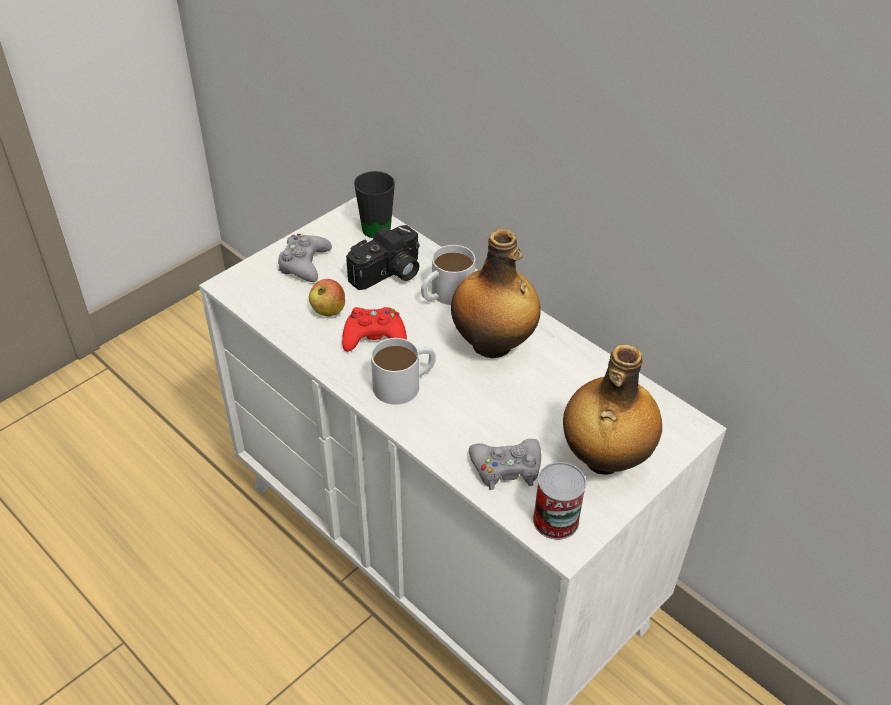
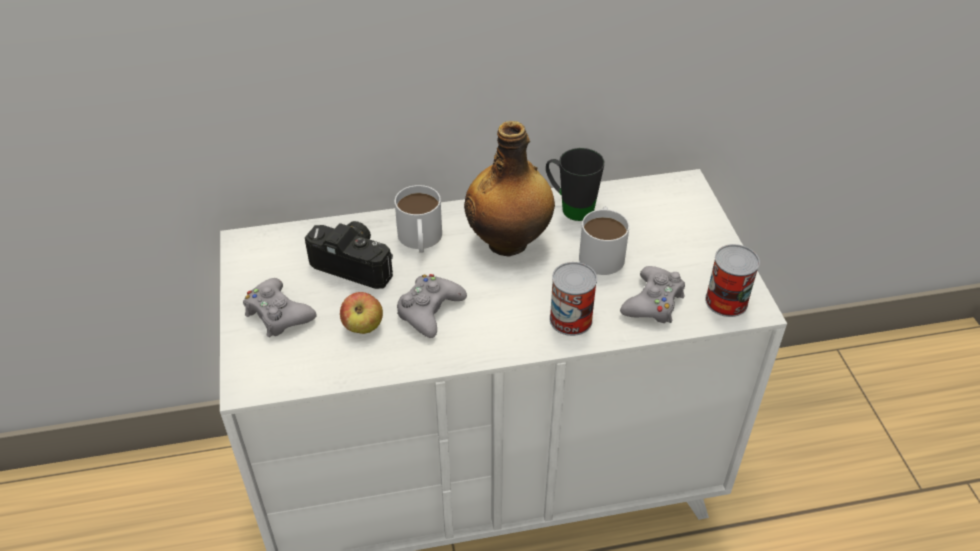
camera: 55 degrees left, 0 degrees up
red game controller [342,307,407,352] -> grey game controller [397,274,467,338]
camera [346,225,420,290] -> camera turned 60 degrees counterclockwise [305,221,393,289]
black mug [354,171,395,238] -> black mug moved to [546,148,604,221]
white mug [371,338,436,405] -> white mug moved to [579,207,630,275]
bottle [563,344,662,475] -> none
none -> can [549,262,597,336]

